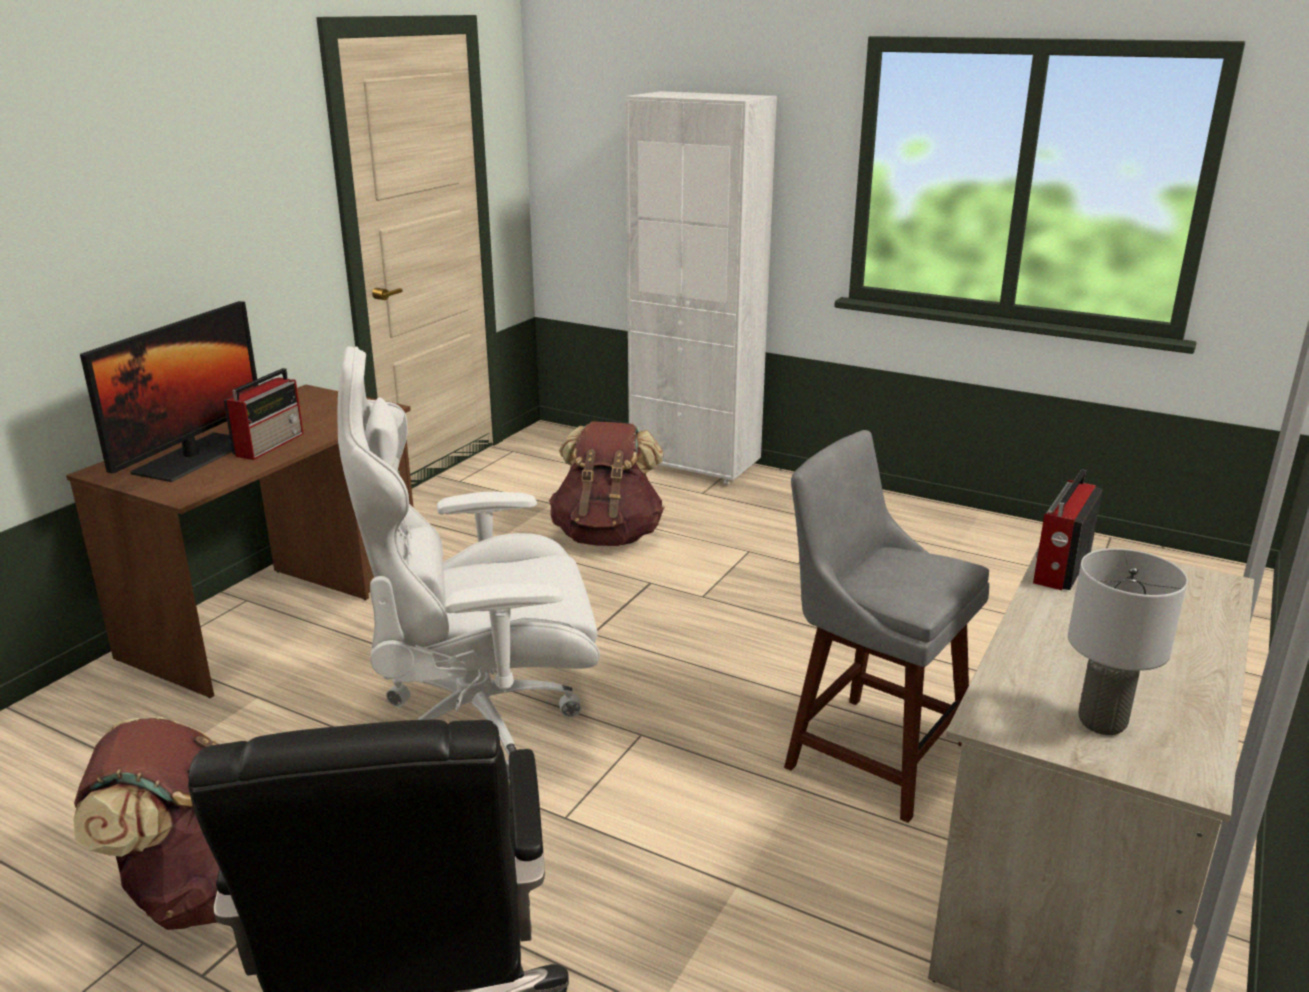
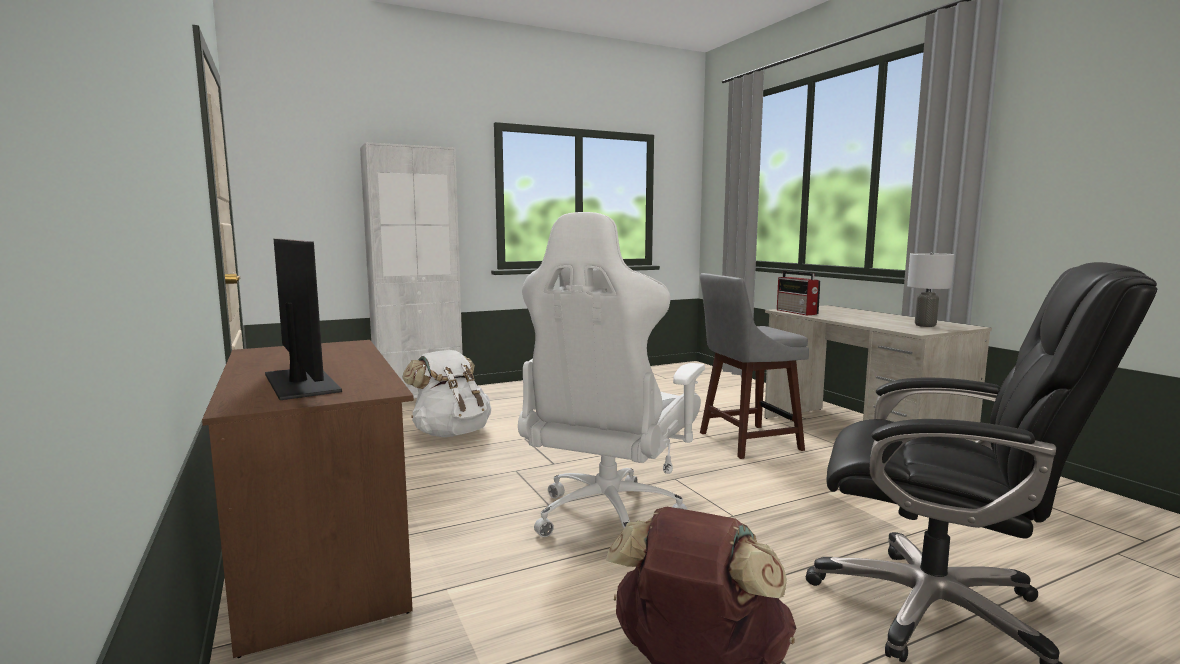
camera: 55 degrees left, 15 degrees down
radio [223,368,304,460] -> none
brown backpack [549,421,665,546] -> white backpack [402,350,491,437]

